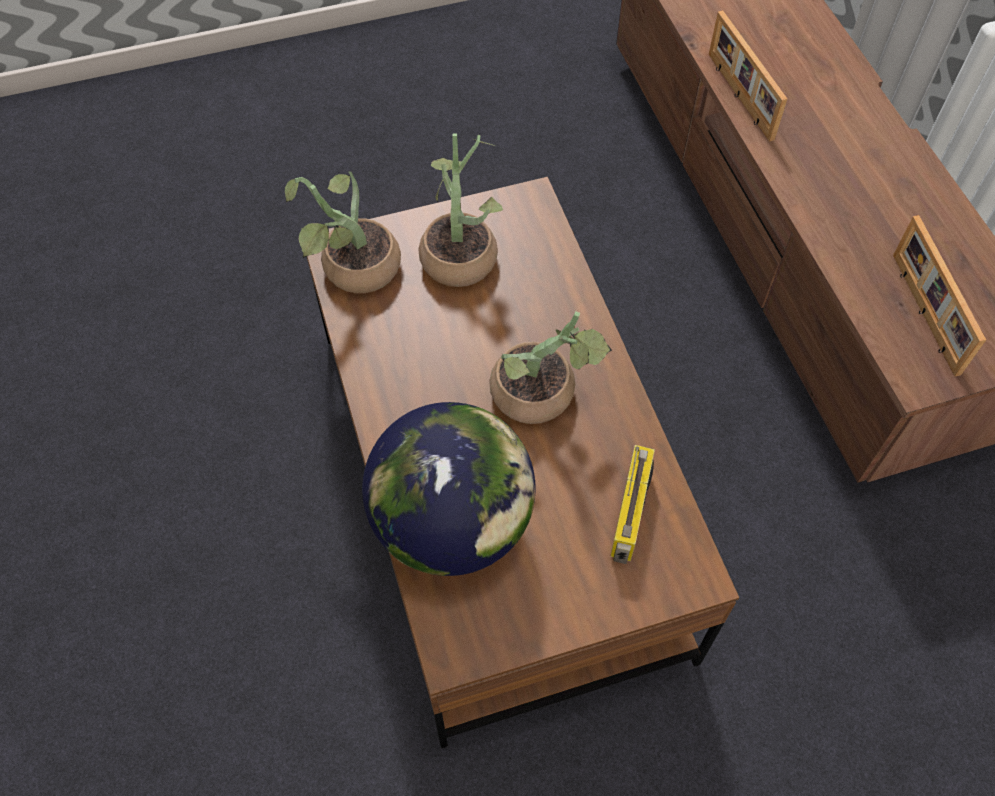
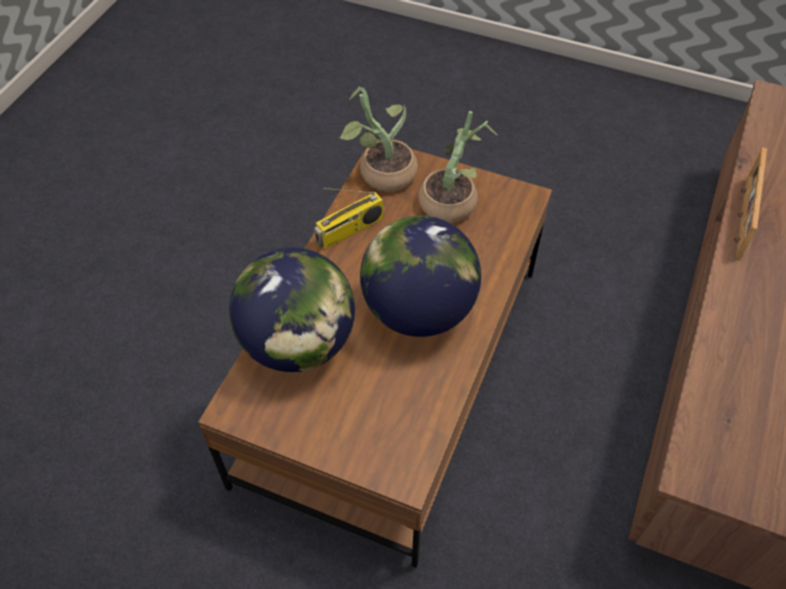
camera: 40 degrees right, 5 degrees down
potted plant [489,311,612,424] -> globe [360,216,481,337]
radio [610,445,655,564] -> radio moved to [314,188,383,249]
picture frame [893,215,986,376] -> none

